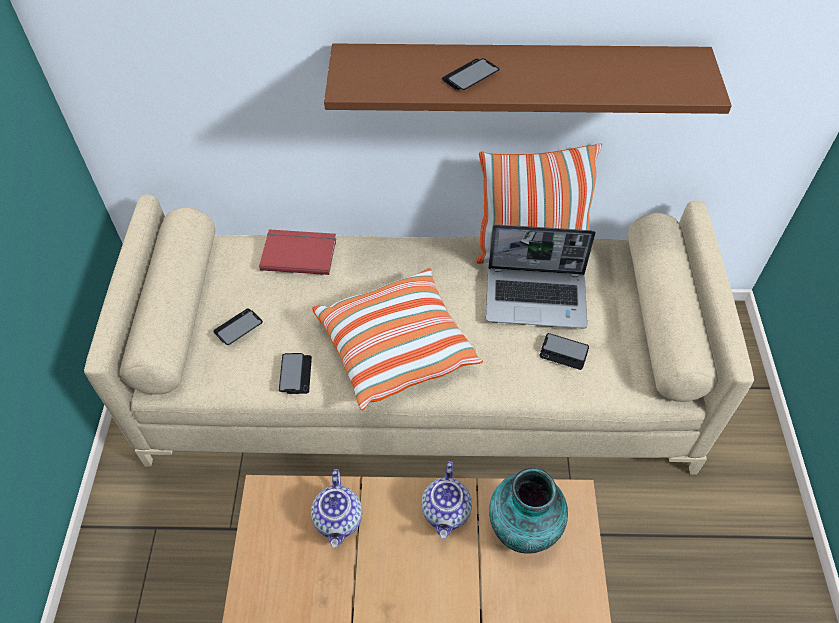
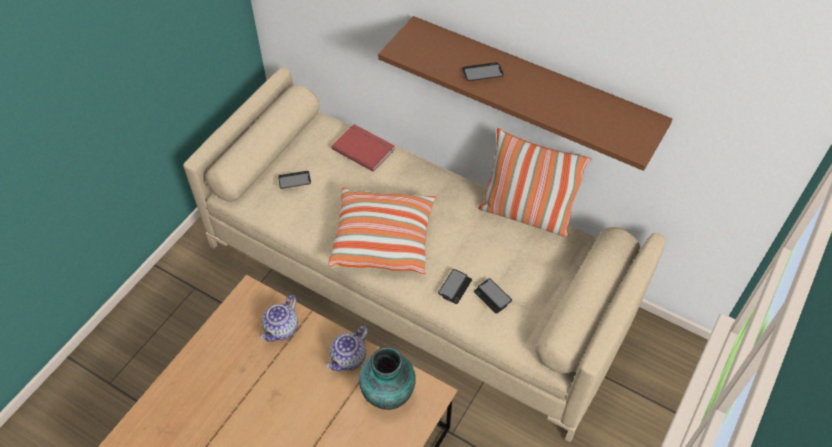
camera: 30 degrees right, 0 degrees up
phone [279,353,312,394] -> phone moved to [438,269,472,304]
laptop [486,224,596,329] -> none

